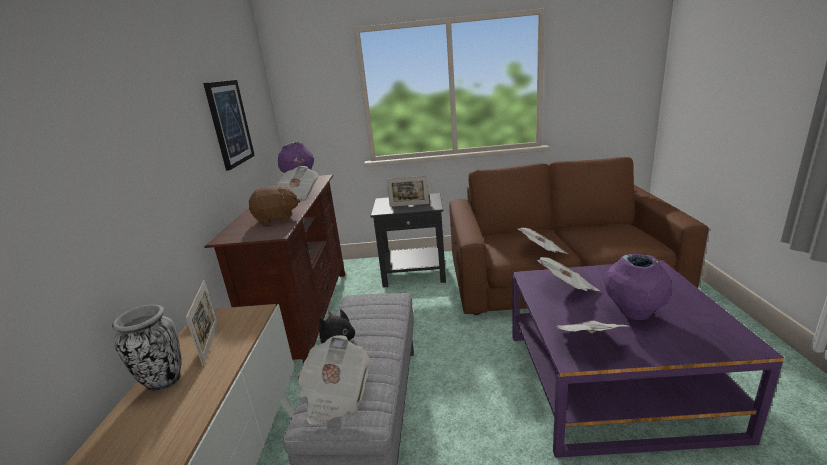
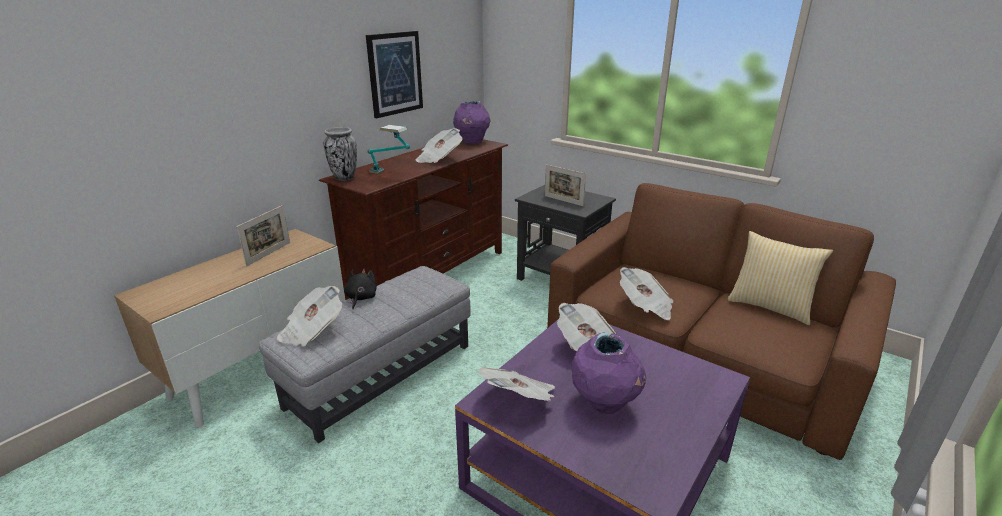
camera: 35 degrees right, 5 degrees up
vase [112,305,182,391] -> vase moved to [323,127,357,181]
brown plush toy [249,185,300,225] -> table lamp [368,125,410,174]
none -> pillow [728,231,833,325]

